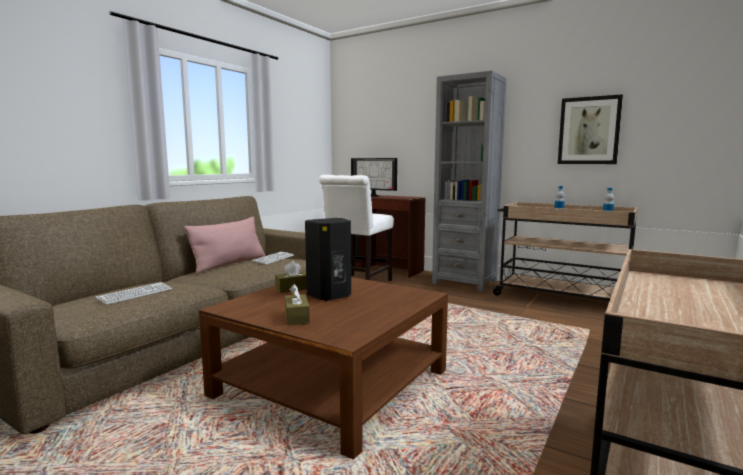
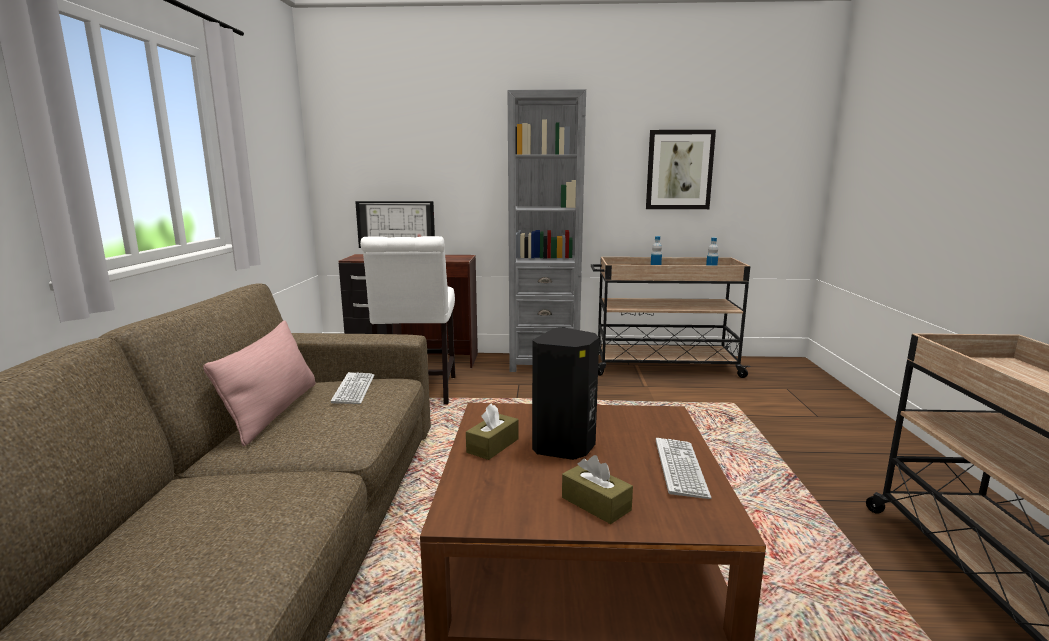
camera: 30 degrees left, 5 degrees up
keyboard [95,282,172,305] -> keyboard moved to [656,438,711,499]

